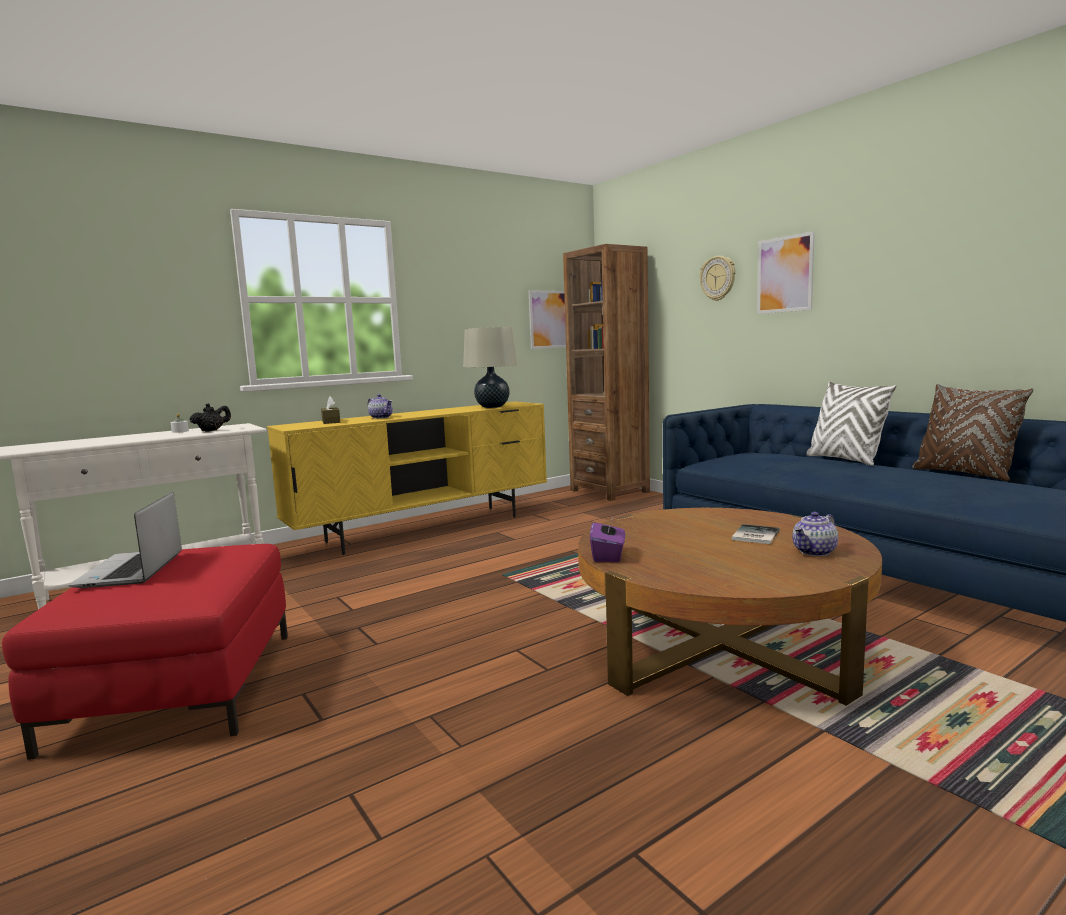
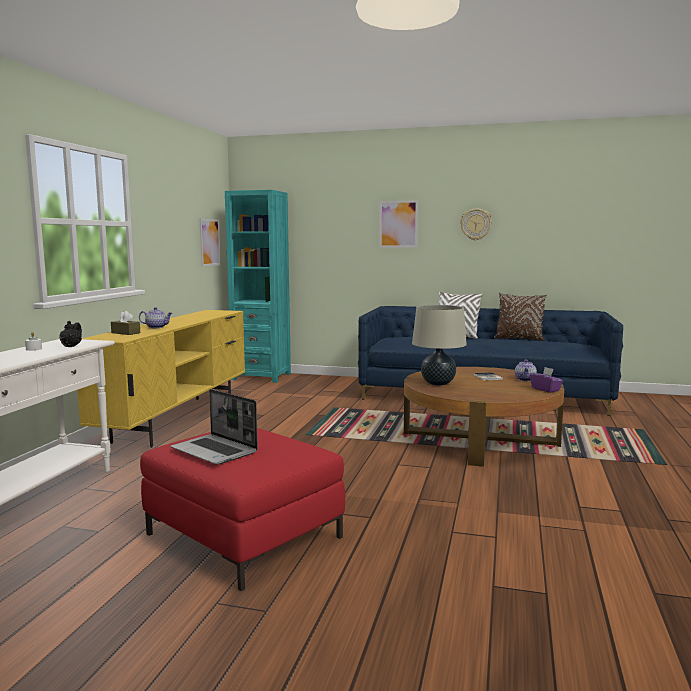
camera: 40 degrees left, 0 degrees up
beige table lamp [463,327,518,408] -> beige table lamp moved to [412,305,467,386]
brown bookcase [563,244,650,501] -> turquoise bookcase [225,190,291,383]
purple tissue box [590,515,625,562] -> purple tissue box moved to [530,367,563,393]
wall clock [700,256,736,301] -> wall clock moved to [460,209,492,240]

